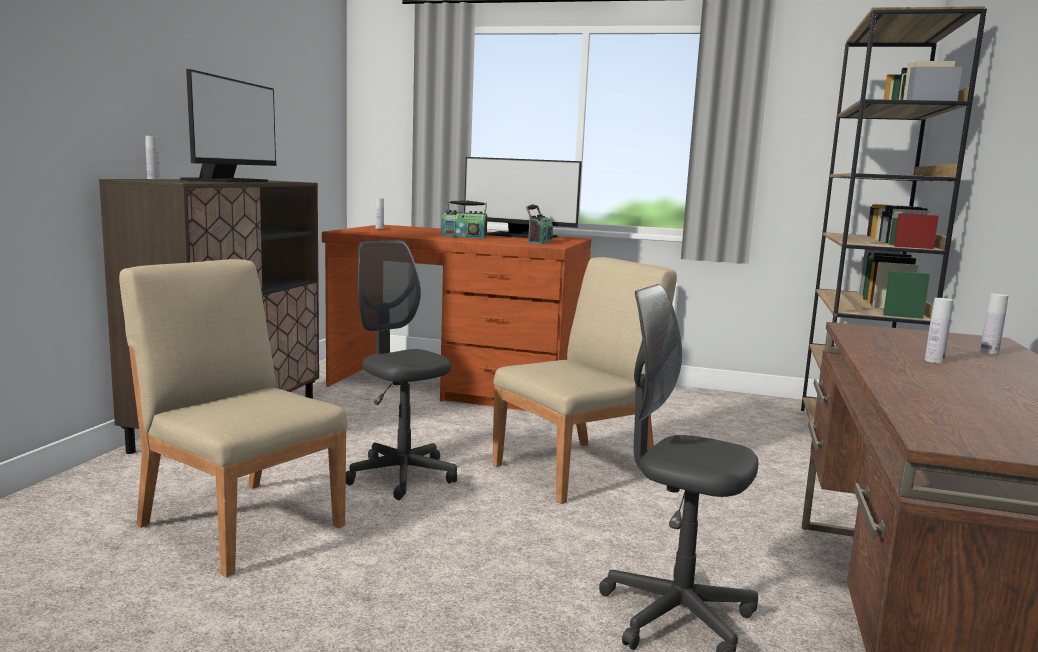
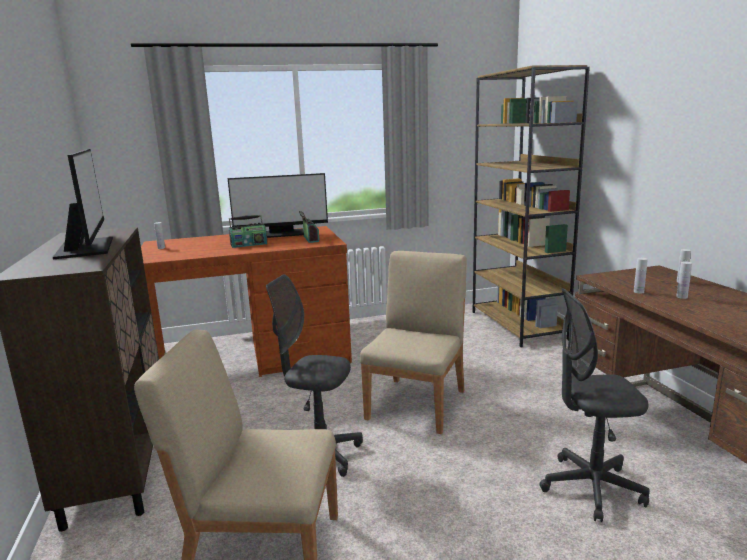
camera: 30 degrees left, 5 degrees up
white bottle [145,136,160,179] -> white bottle moved to [634,258,648,294]

